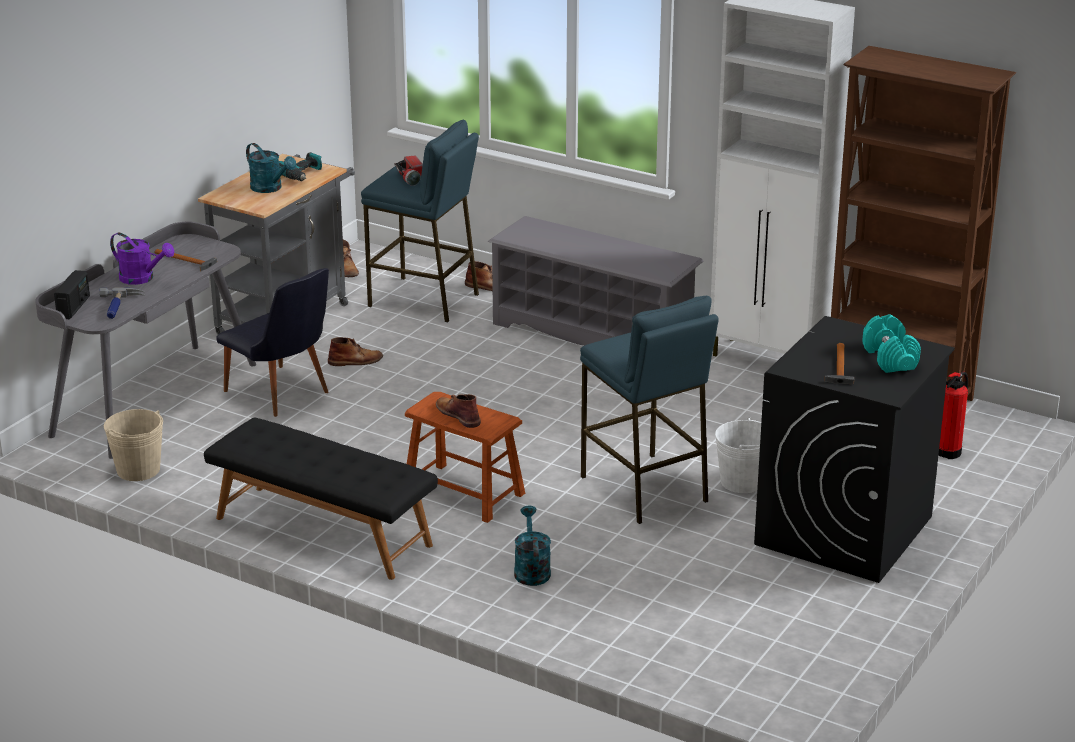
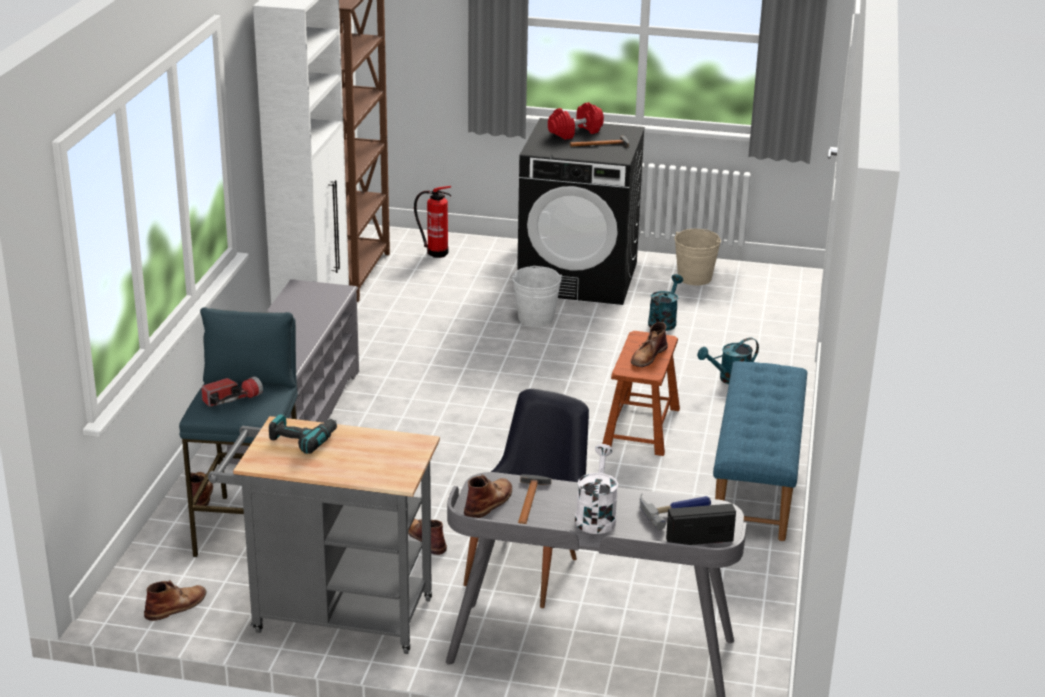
camera: 110 degrees left, 0 degrees up
beige bucket [104,409,163,481] -> beige bucket moved to [675,229,721,285]
purple watering can [110,233,175,285] -> white watering can [575,444,618,534]
black bench [204,418,438,580] -> blue bench [713,361,807,541]
turquoise watering can [246,143,296,193] -> turquoise watering can moved to [648,274,683,331]
blue stool [580,296,719,524] -> none
turquoise dumbbell [862,314,921,373] -> red dumbbell [548,102,604,140]
none -> brown boot [464,474,512,518]

